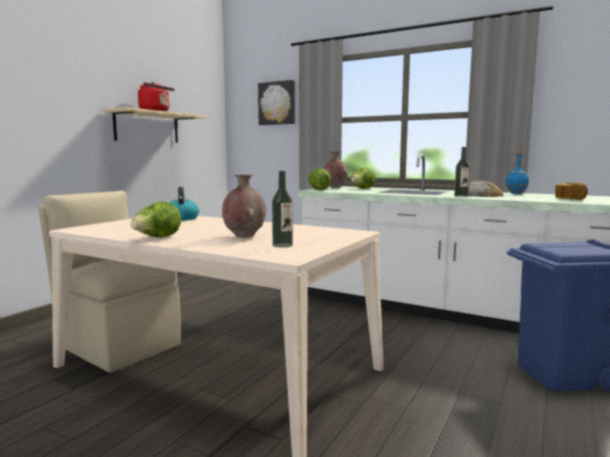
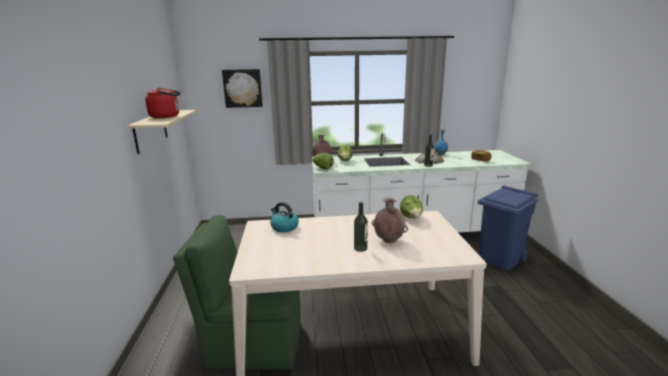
camera: 35 degrees left, 10 degrees up
beige chair [38,191,181,373] -> green chair [173,215,301,369]
lettuce [130,202,181,238] -> lettuce moved to [400,195,423,218]
bottle [272,171,293,248] -> bottle moved to [354,202,368,252]

